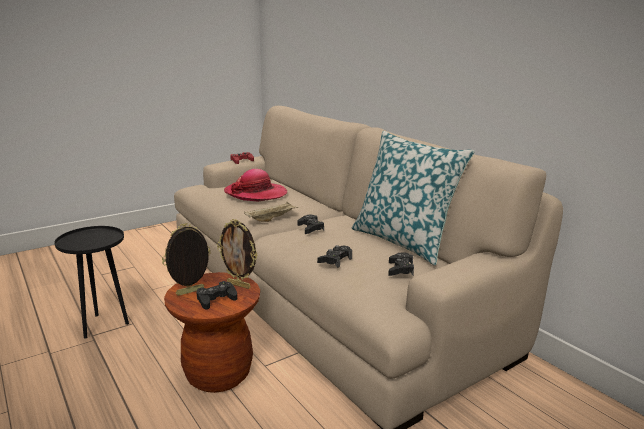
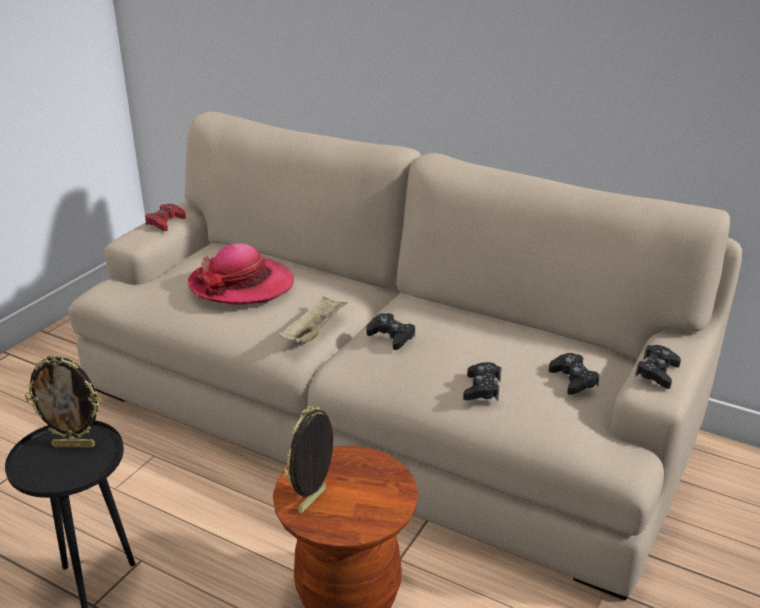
camera: 25 degrees left, 10 degrees up
black game controller [196,281,237,310] -> black game controller moved to [635,345,681,389]
picture frame [217,219,257,289] -> picture frame moved to [25,354,101,448]
pillow [352,131,475,266] -> none

